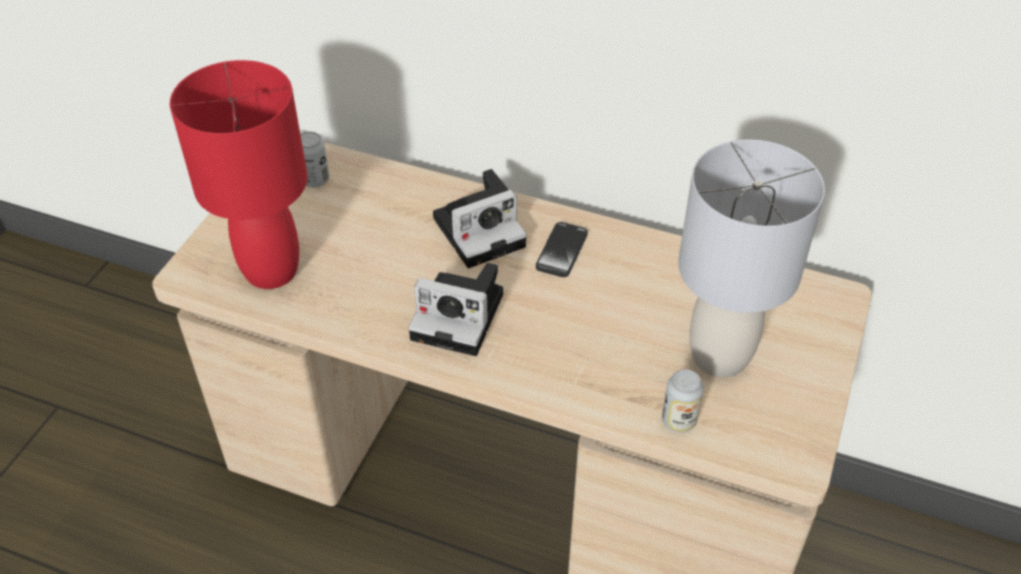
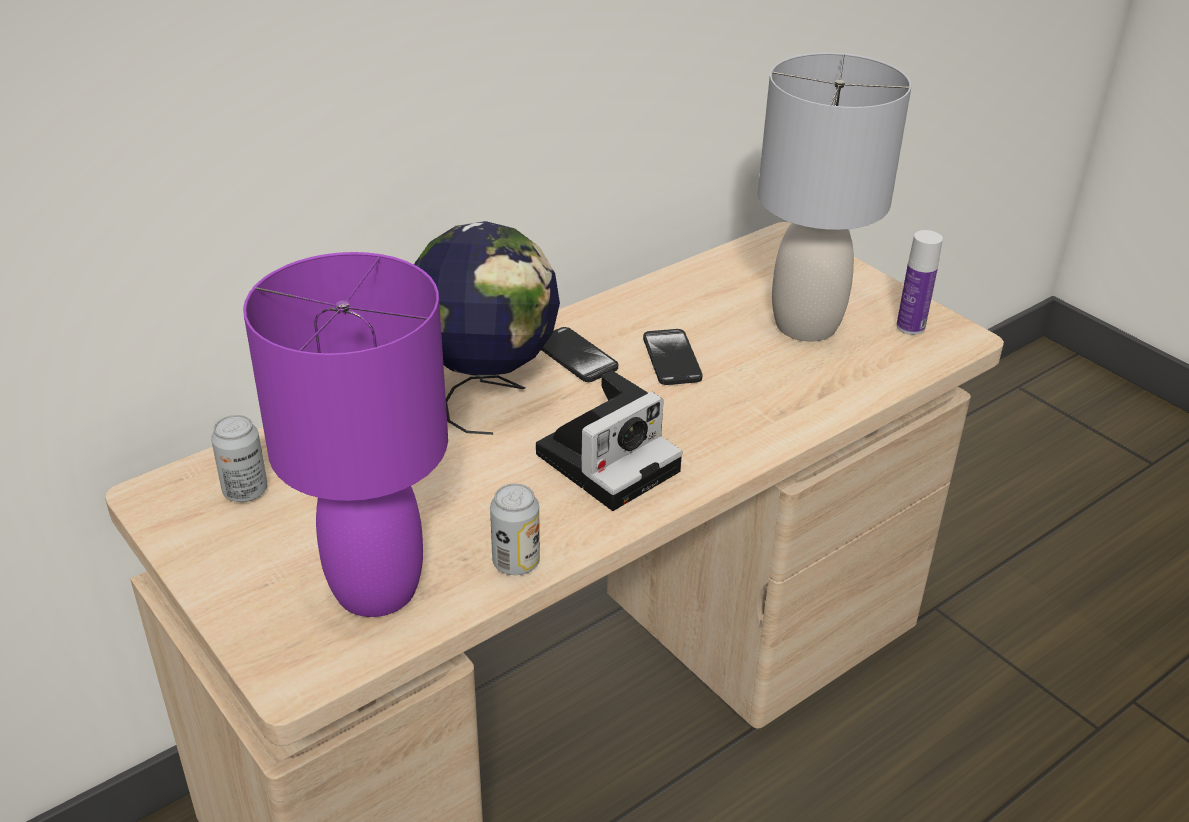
camera: 60 degrees left, 10 degrees down
red table lamp [170,60,308,289] -> purple table lamp [243,252,448,617]
camera [433,169,527,268] -> globe [414,221,560,435]
can [662,369,704,433] -> can moved to [490,484,540,575]
none -> phone [643,329,703,385]
none -> bottle [896,230,943,335]

